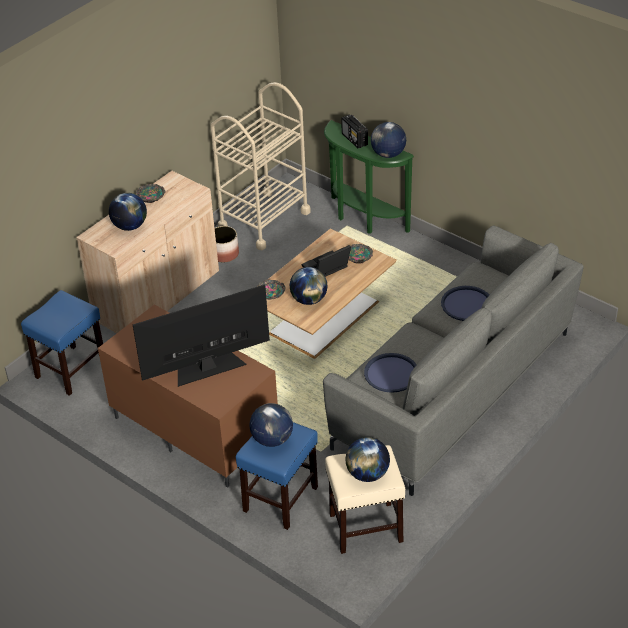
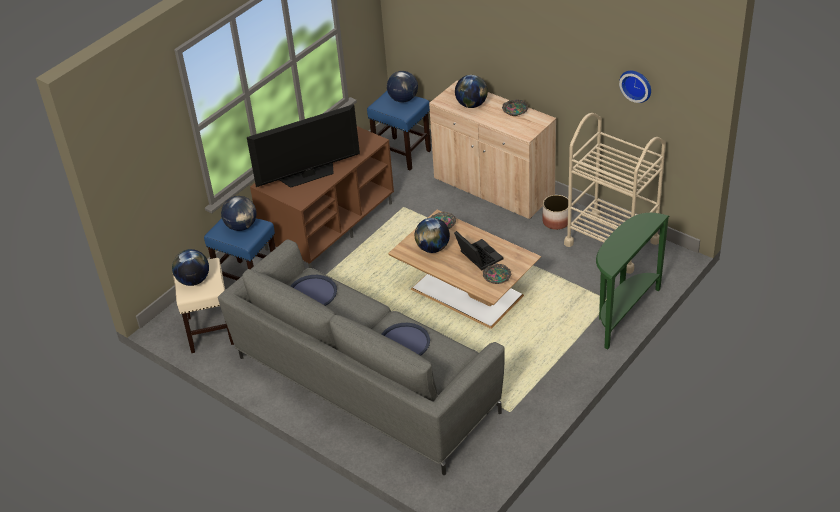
camera: 90 degrees right, 0 degrees up
television [133,284,270,387] -> television turned 90 degrees clockwise [247,104,360,188]
radio [341,114,368,148] -> none
globe [371,122,406,158] -> globe moved to [387,71,418,102]
none -> wall clock [619,71,651,103]

